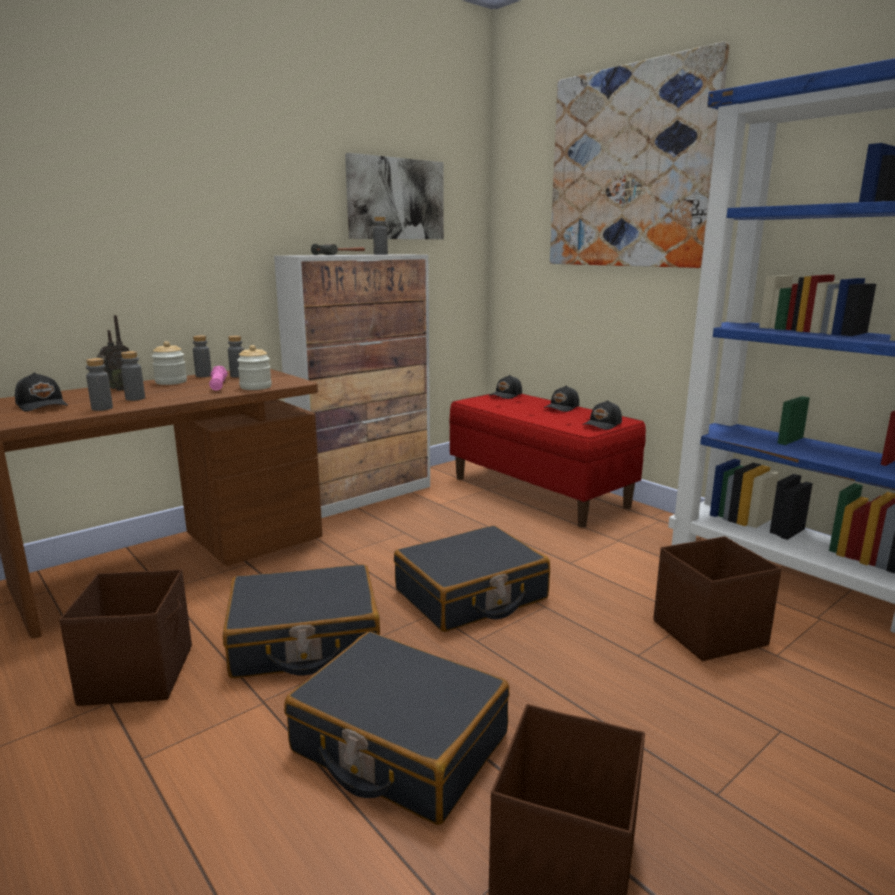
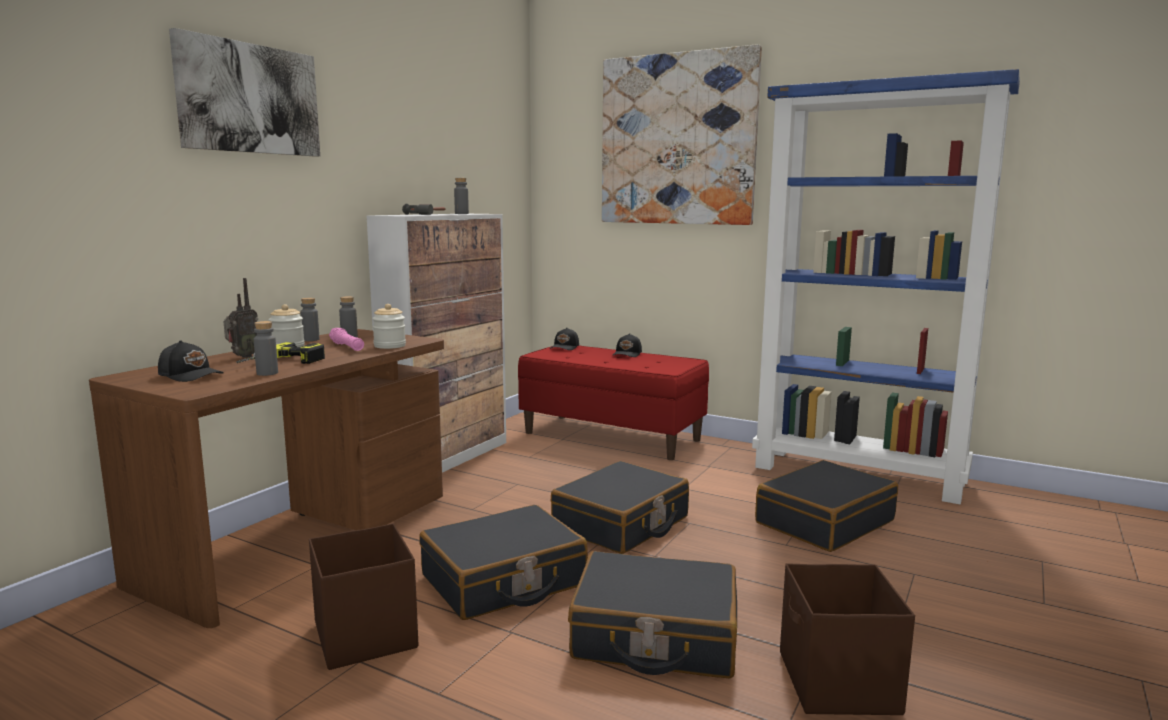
camera: 20 degrees left, 5 degrees down
grey bottle [121,351,145,401] -> power drill [236,342,325,364]
picture [345,153,444,239] -> picture moved to [169,28,320,157]
black cap [583,400,622,430] -> none
brown storage box [653,536,782,661] -> black suitcase [755,460,898,552]

